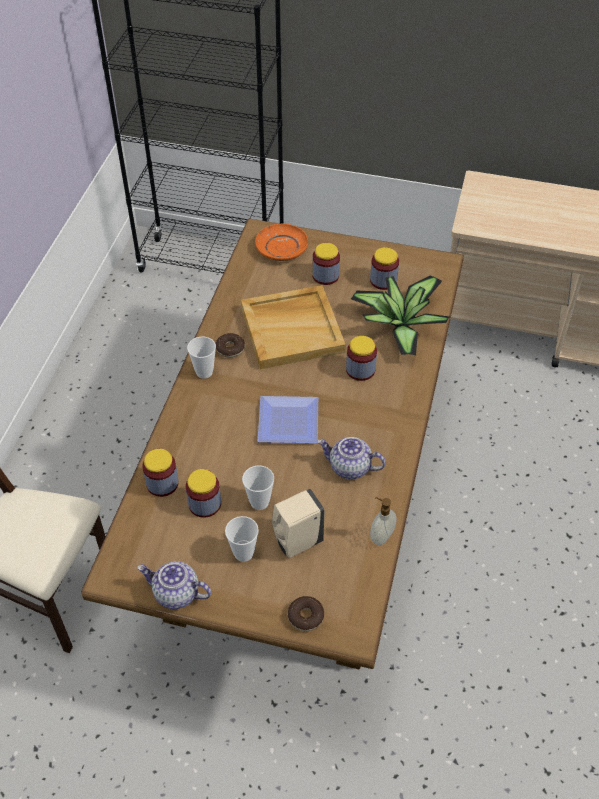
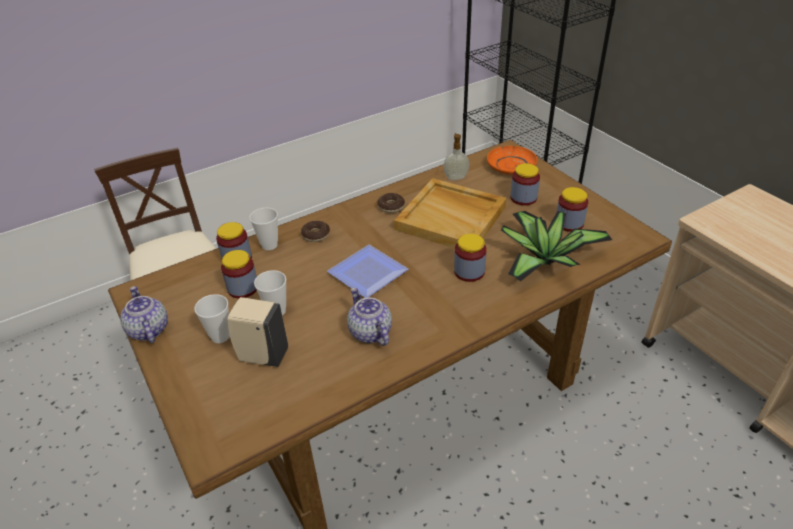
camera: 45 degrees right, 10 degrees down
cup [187,337,216,379] -> cup moved to [249,208,278,250]
donut [288,596,324,631] -> donut moved to [301,221,330,242]
soap dispenser [370,497,397,545] -> soap dispenser moved to [443,133,469,180]

